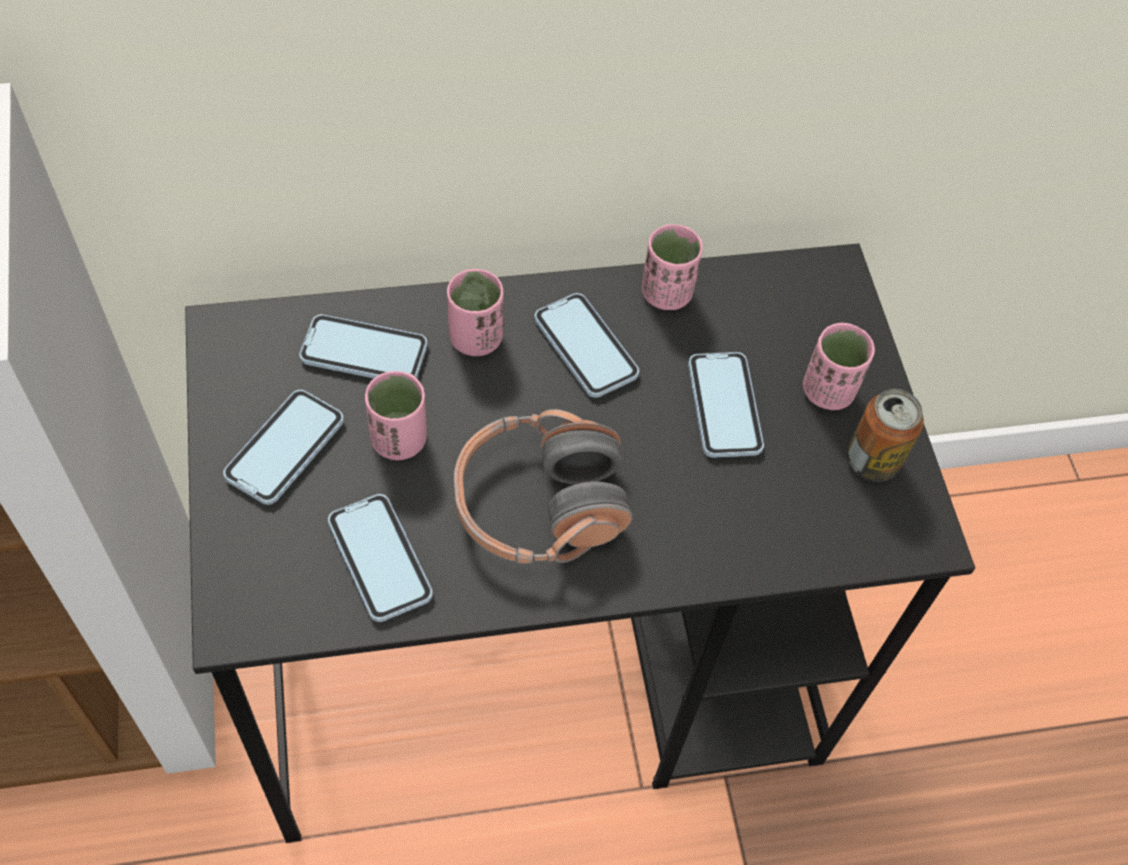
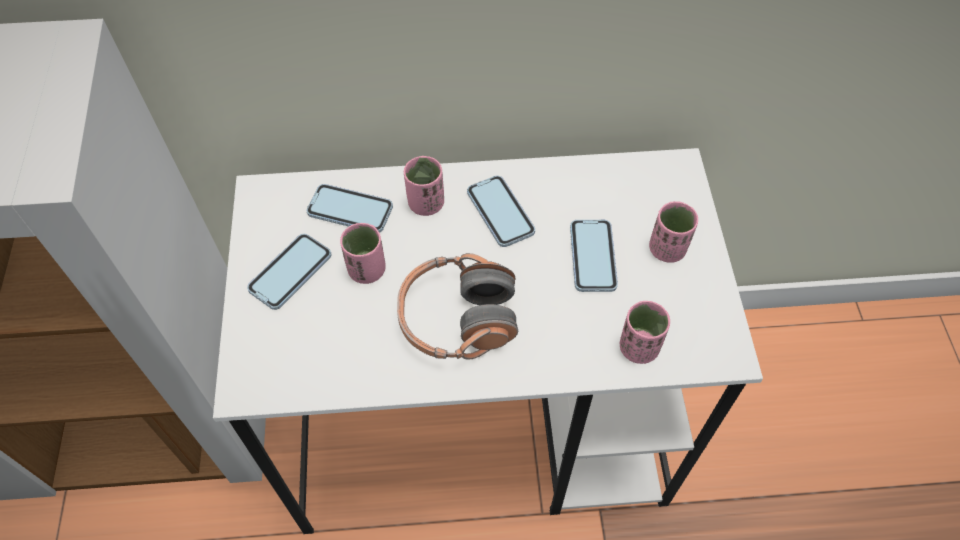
camera: 10 degrees right, 0 degrees up
black desk [185,243,975,843] -> white desk [213,148,763,534]
phone [328,494,433,622] -> none
pink cup [642,224,703,310] -> pink cup moved to [620,301,670,364]
can [847,389,924,482] -> none

